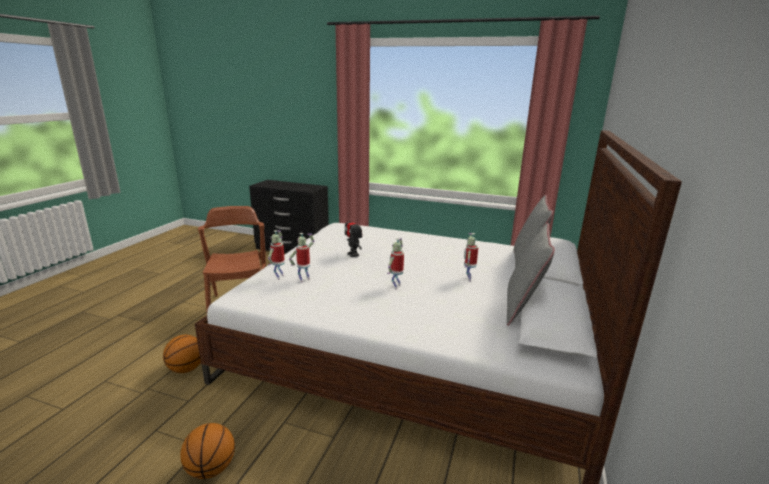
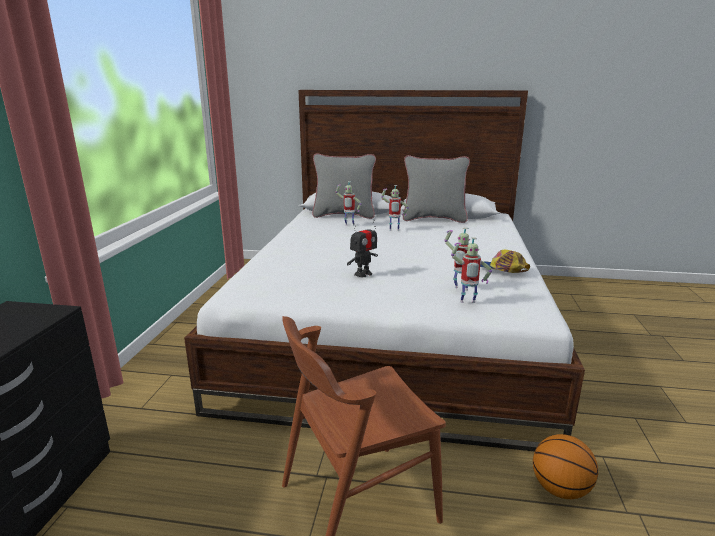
camera: 100 degrees left, 0 degrees up
basketball [180,423,235,479] -> none
toy robot [387,238,404,290] -> toy robot moved to [336,181,362,226]
none -> cap [480,250,530,273]

